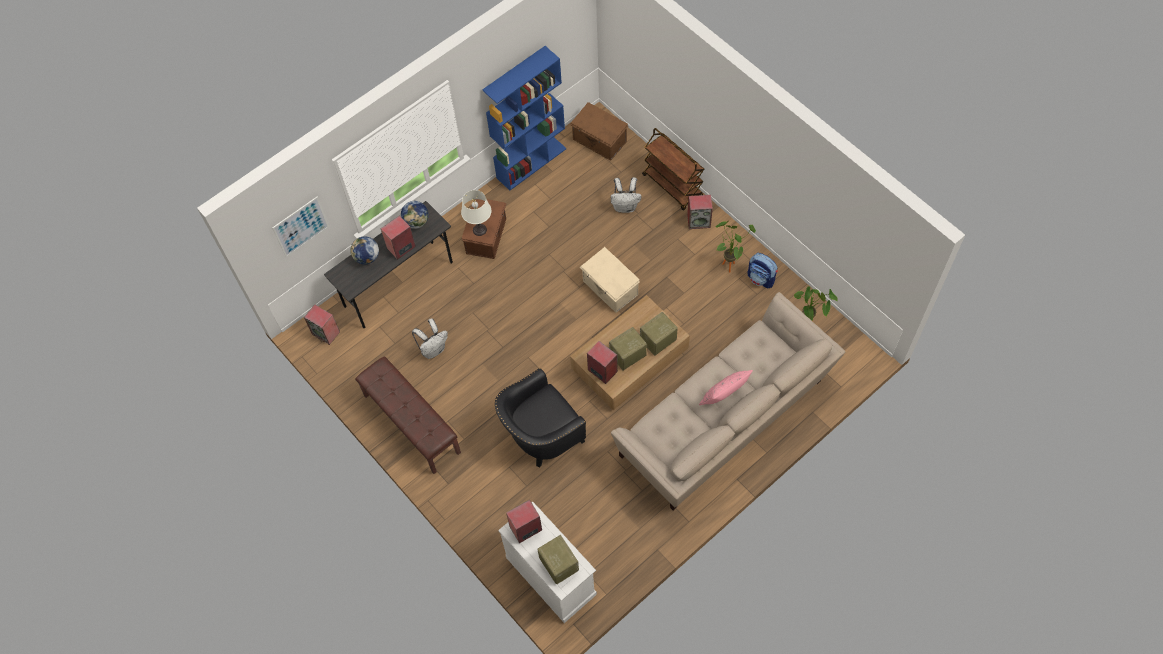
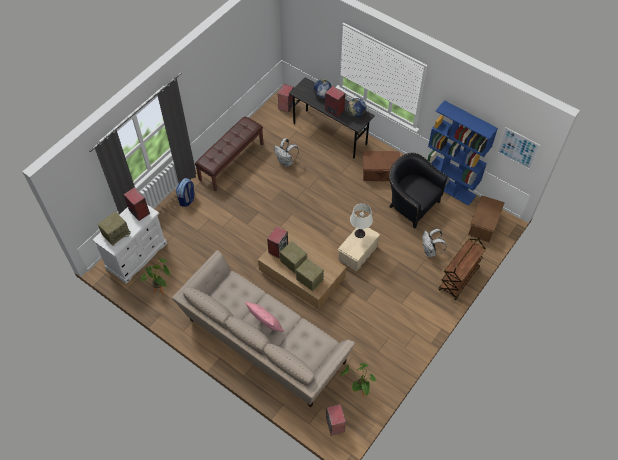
camera: 75 degrees right, 5 degrees down
picture [272,197,329,257] -> picture moved to [497,127,540,170]
white table lamp [461,190,491,236] -> white table lamp moved to [350,203,373,238]
black armchair [495,368,586,467] -> black armchair moved to [389,153,448,228]
speaker [687,195,713,229] -> speaker moved to [326,404,346,436]
potted plant [716,221,756,273] -> potted plant moved to [141,258,171,294]
backpack [748,253,778,289] -> backpack moved to [176,178,195,207]

